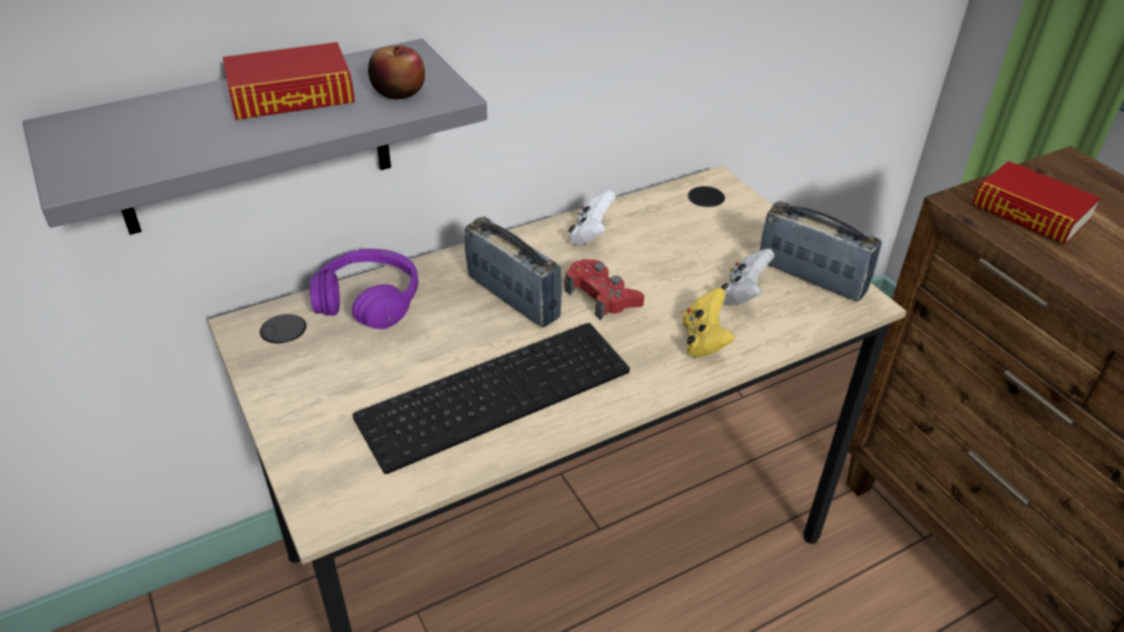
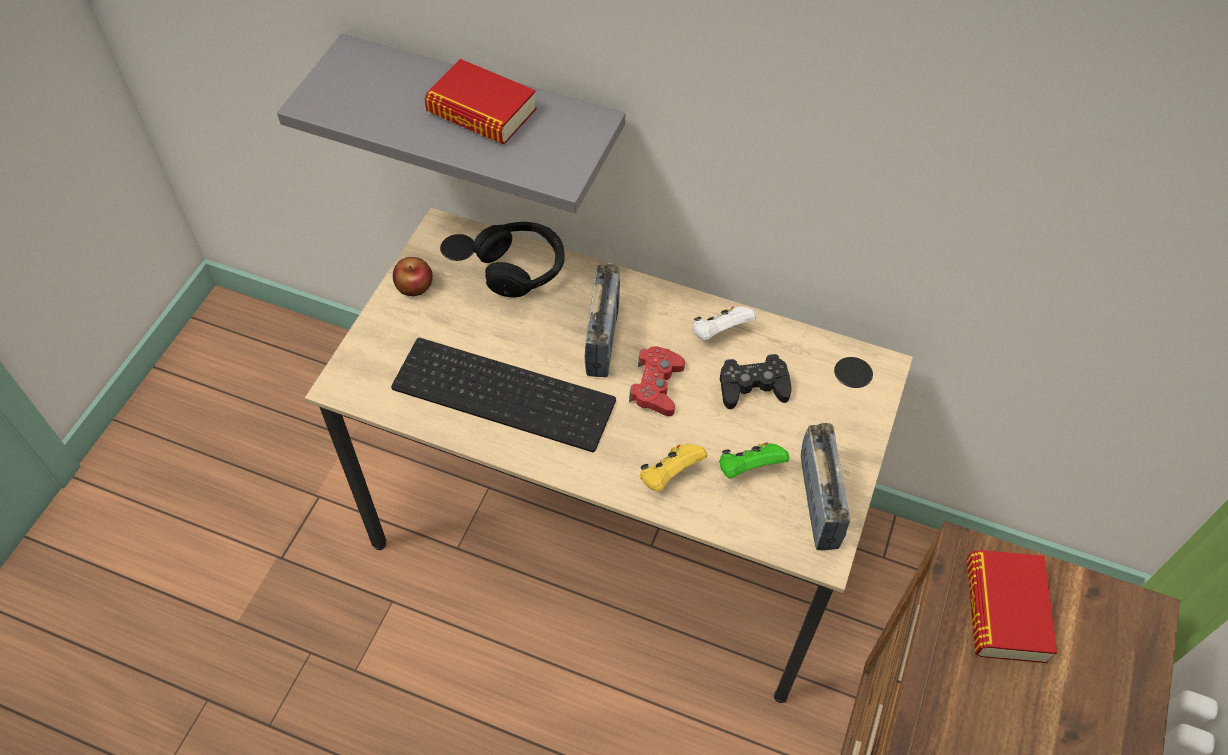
camera: 50 degrees right, 15 degrees up
purple headphones [310,249,418,329] -> black headphones [472,222,565,297]
apple [368,45,425,99] -> apple moved to [393,257,433,296]
white game controller [721,249,775,306] -> green game controller [719,442,789,479]
none -> black game controller [720,354,792,409]

